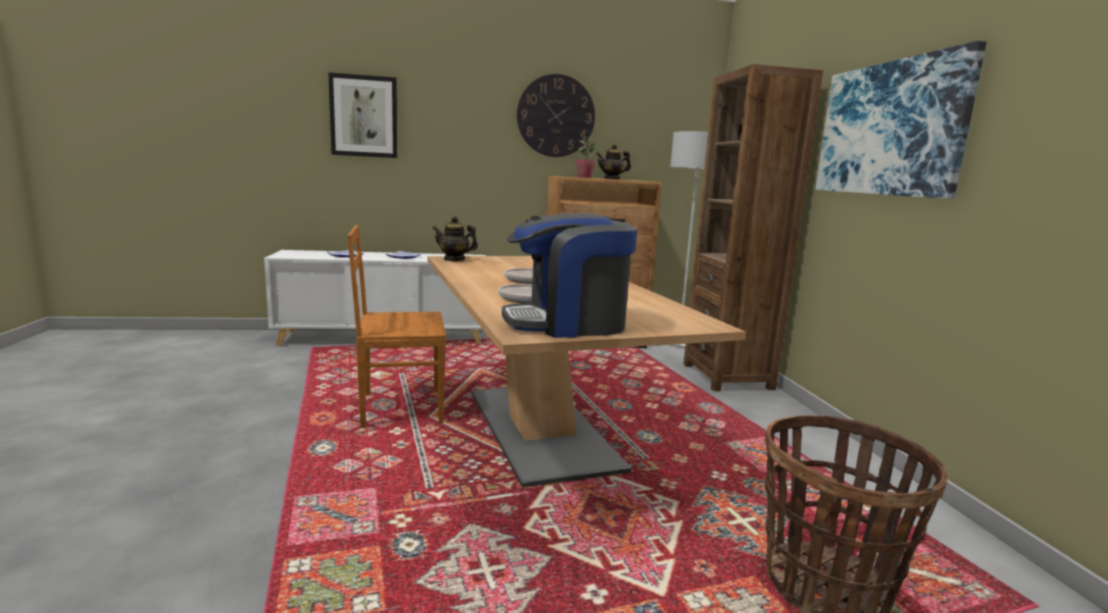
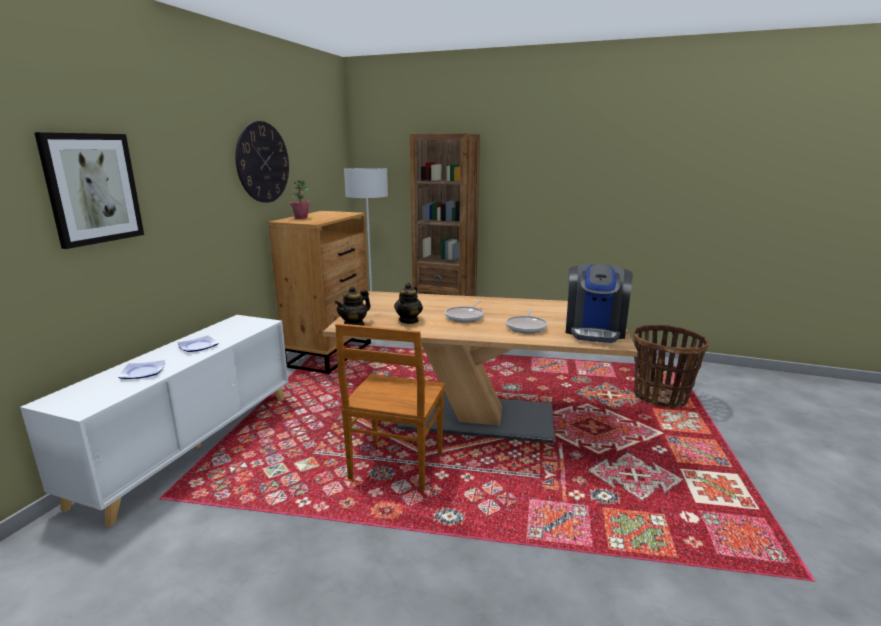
camera: 60 degrees left, 5 degrees up
teapot [596,144,631,179] -> teapot moved to [394,283,423,324]
picture [815,40,987,199] -> none

